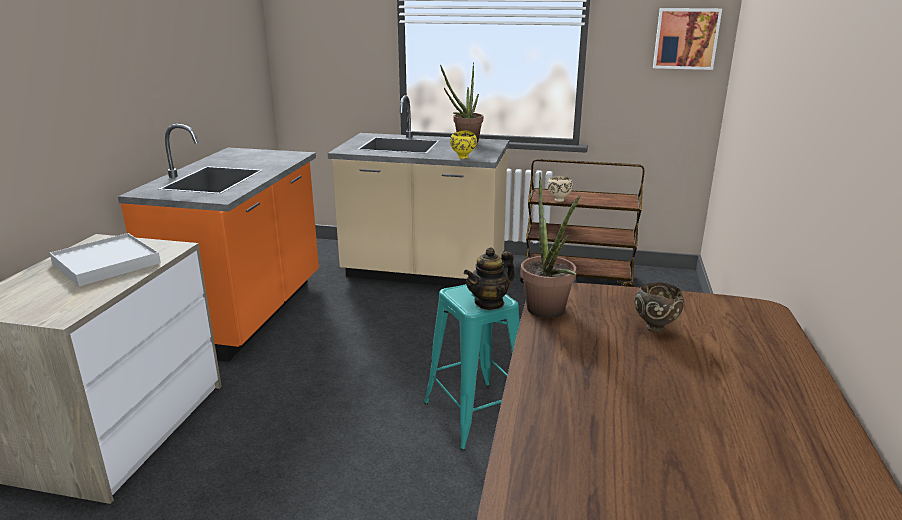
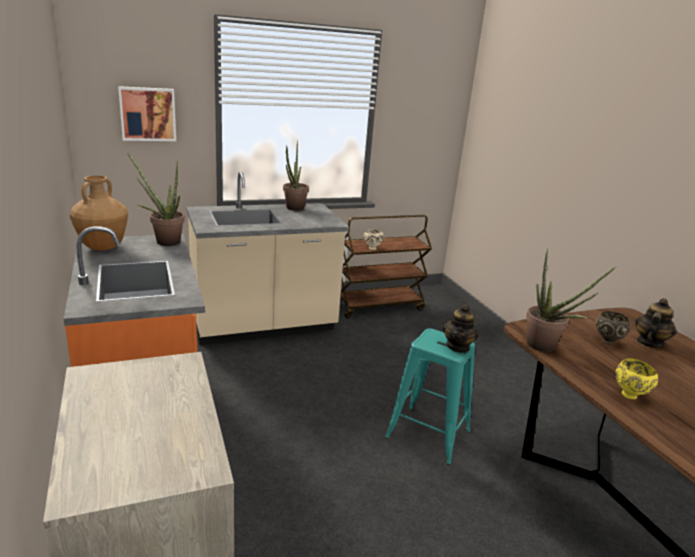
camera: 35 degrees left, 0 degrees up
white tray [50,233,161,286] -> none
yellow bowl [450,130,477,159] -> yellow bowl moved to [615,358,658,399]
picture [653,8,722,70] -> picture moved to [118,86,176,141]
none -> brown vase [70,175,128,250]
none -> potted plant [127,153,185,246]
none -> teapot [635,298,677,348]

